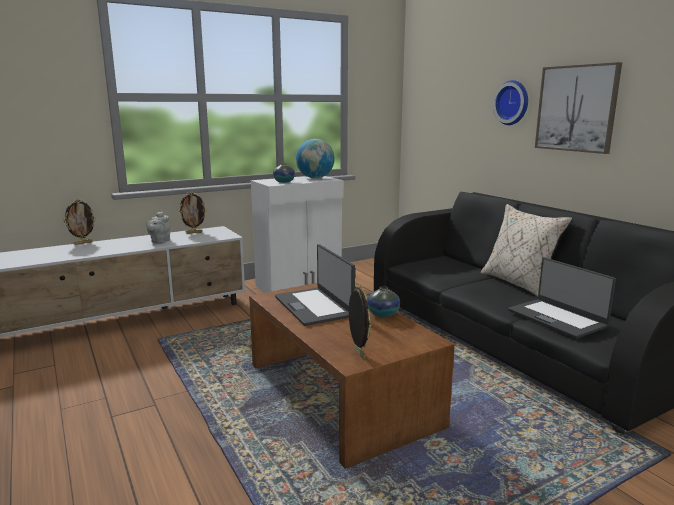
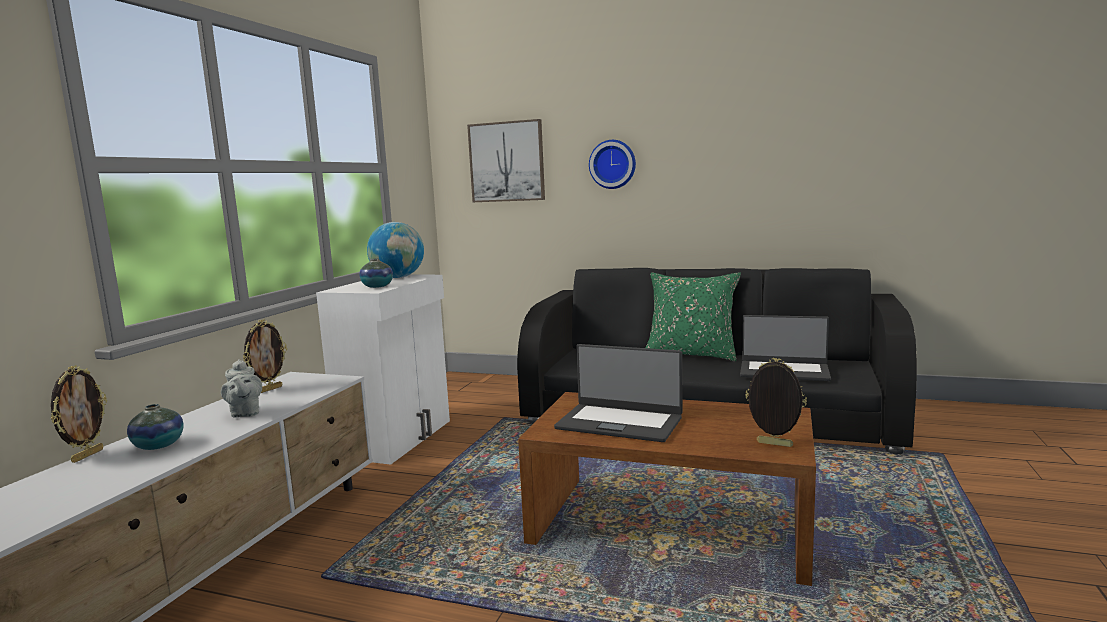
camera: 40 degrees left, 5 degrees down
vase [367,286,400,317] -> vase moved to [127,404,184,450]
beige pillow [481,204,572,297] -> green pillow [645,272,741,361]
picture [535,62,622,154] -> picture moved to [467,119,545,202]

